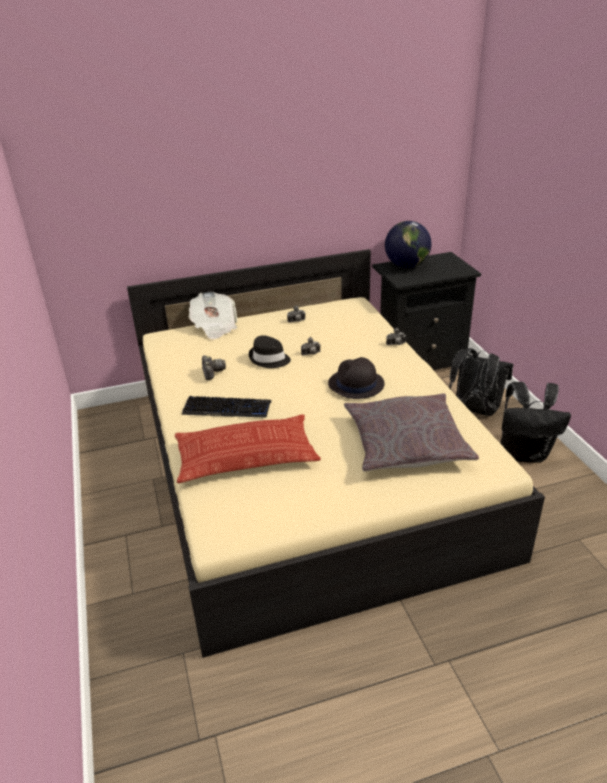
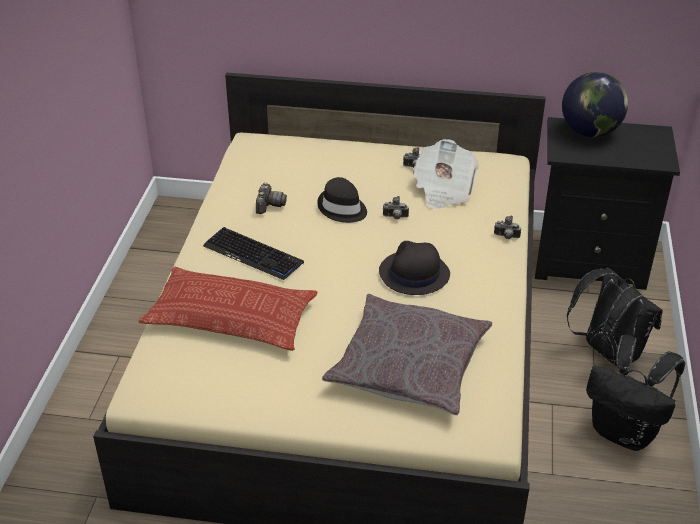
camera: 25 degrees right, 5 degrees up
newspaper [189,292,237,340] -> newspaper moved to [413,139,479,209]

